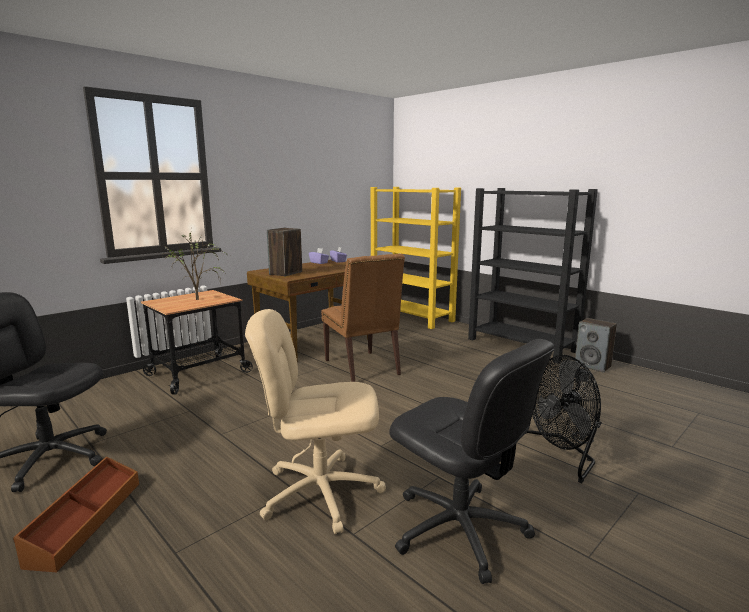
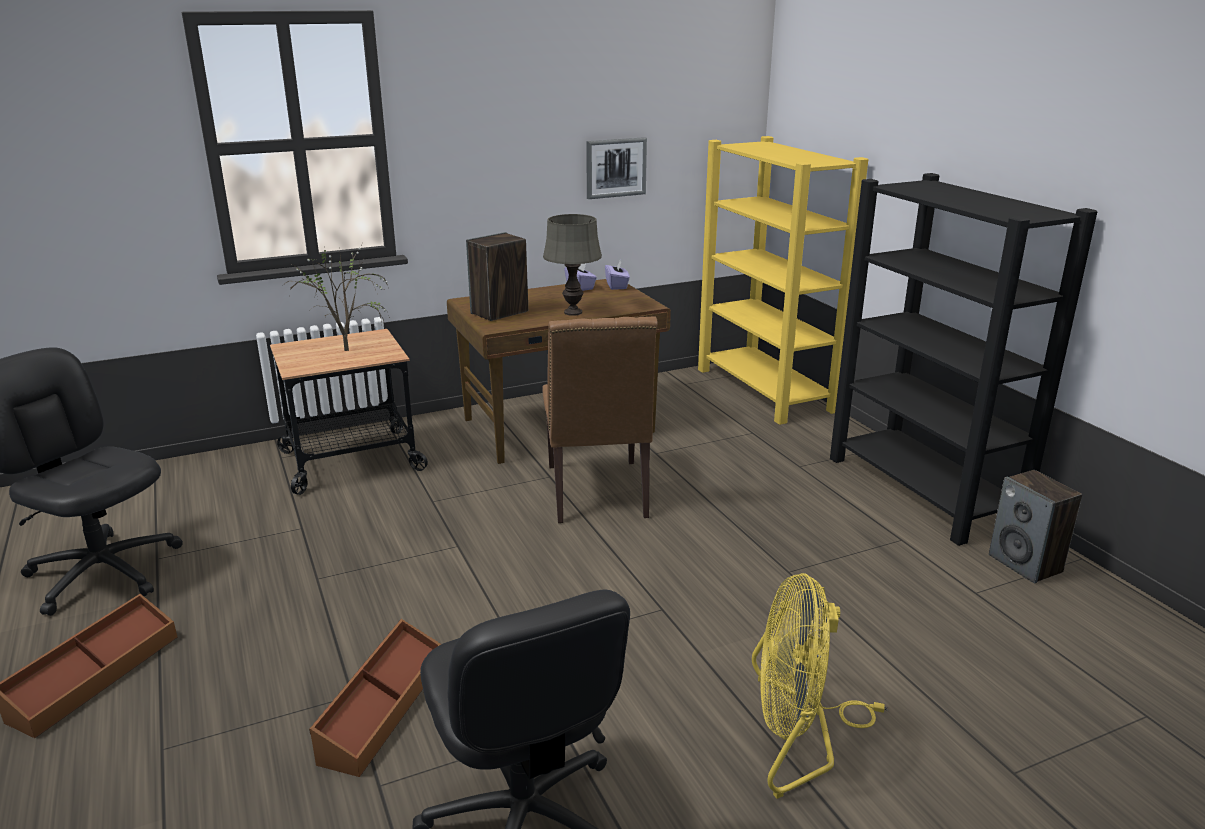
camera: 20 degrees right, 10 degrees up
beige office chair [245,309,386,534] -> brown storage box [309,619,441,777]
black fan [525,355,602,483] -> yellow fan [752,573,888,799]
none -> grey table lamp [543,214,602,316]
none -> picture [586,137,647,199]

